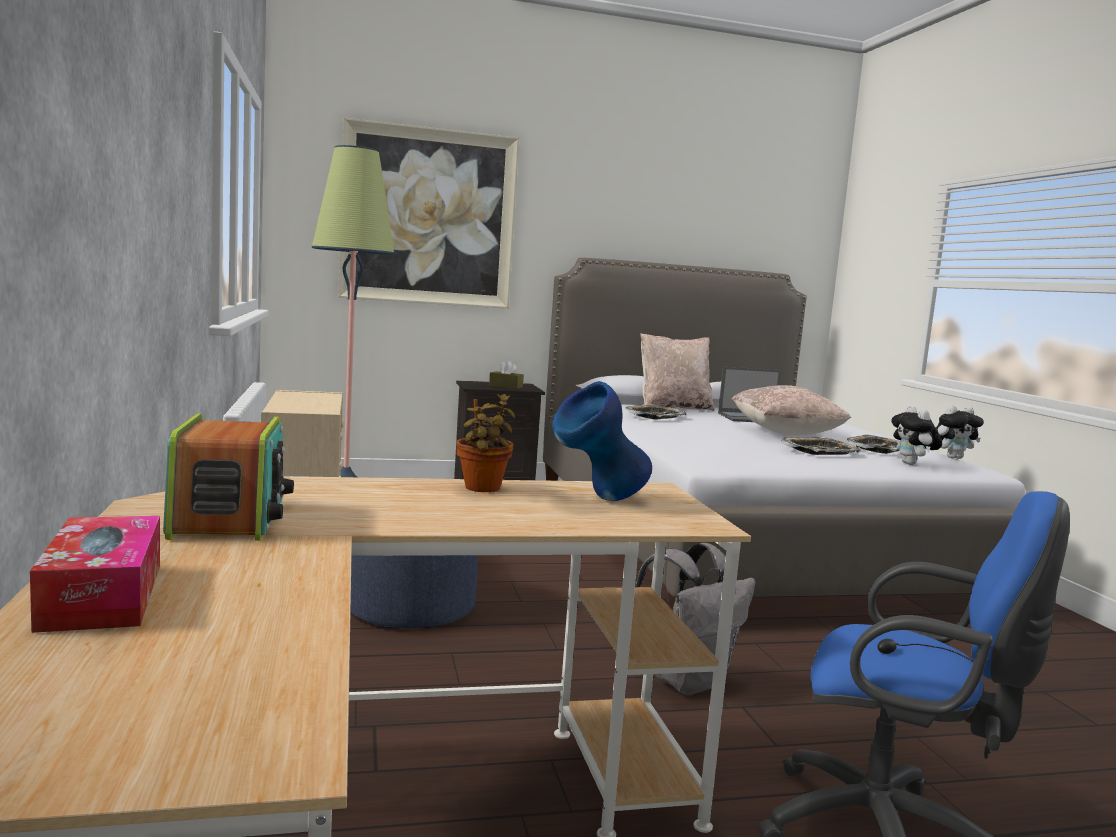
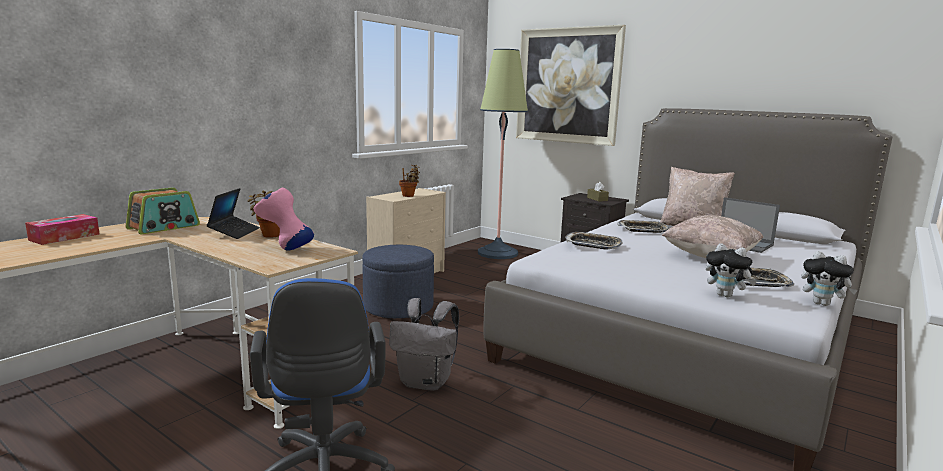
camera: 50 degrees right, 5 degrees up
blue vase [552,381,652,501] -> pink vase [254,188,314,251]
tray [781,437,861,455] -> tray moved to [566,232,623,249]
plush toy [891,406,942,465] -> plush toy turned 90 degrees counterclockwise [706,243,756,298]
none -> laptop [207,188,260,239]
none -> potted plant [399,165,420,197]

